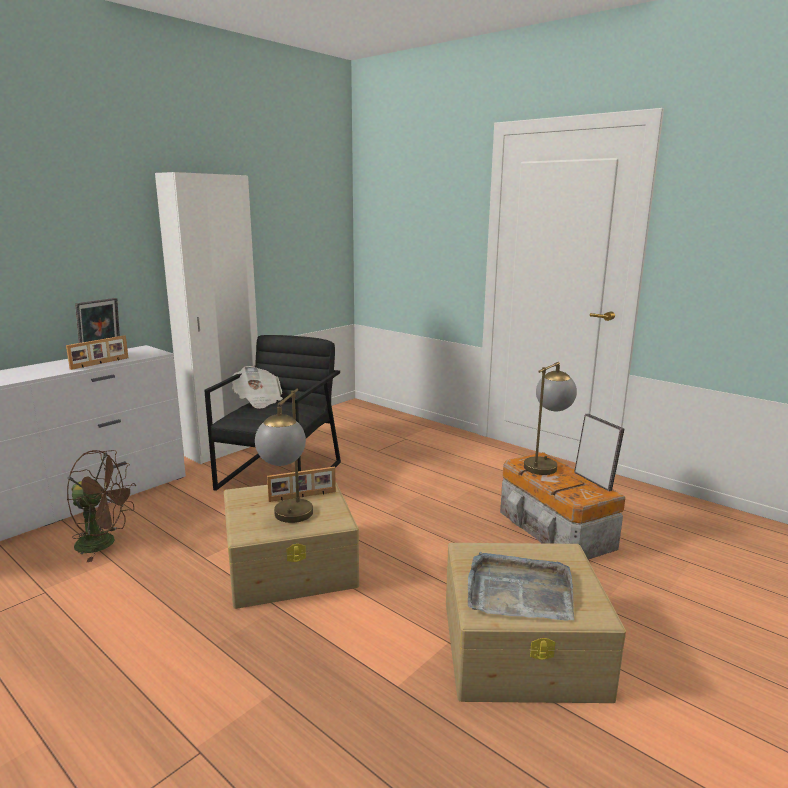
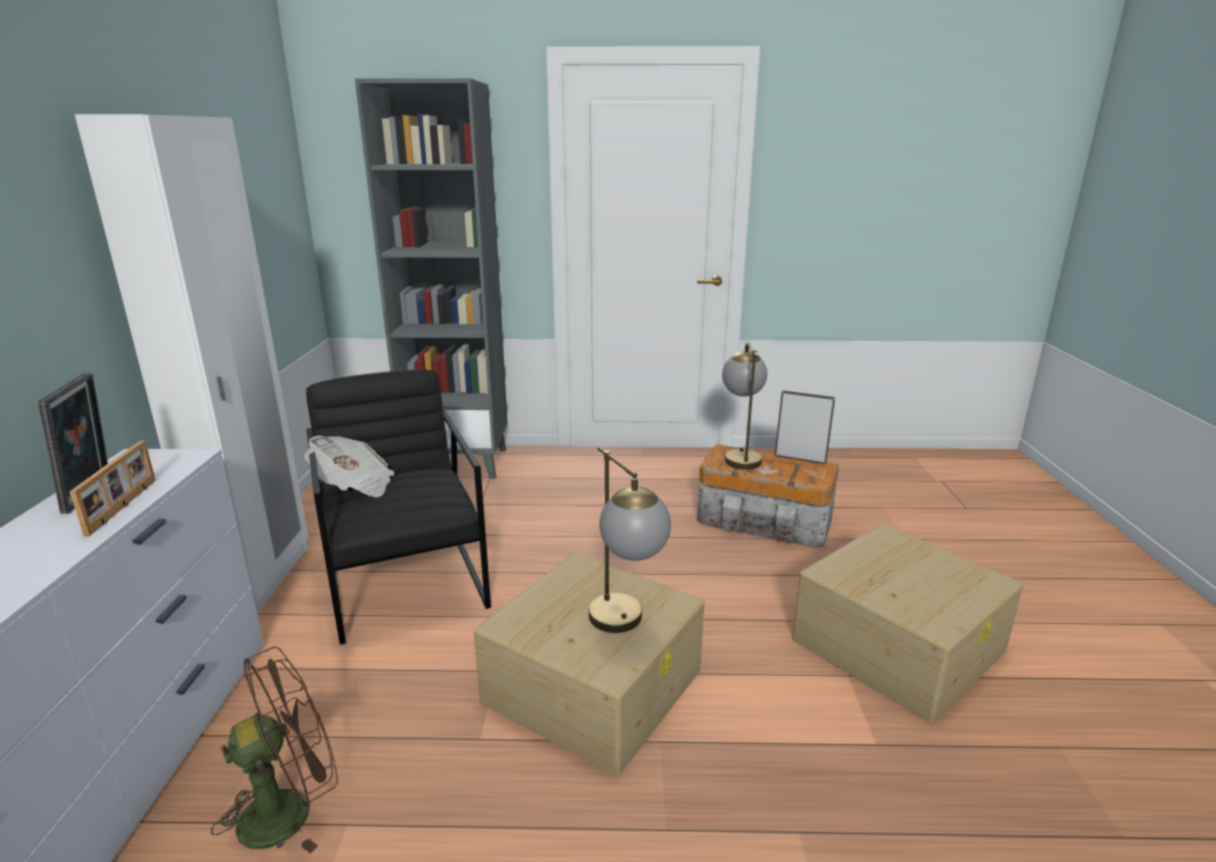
camera: 40 degrees left, 5 degrees up
picture frame [267,467,336,502] -> none
grey tray [468,552,574,621] -> none
none -> grey bookcase [355,78,508,479]

